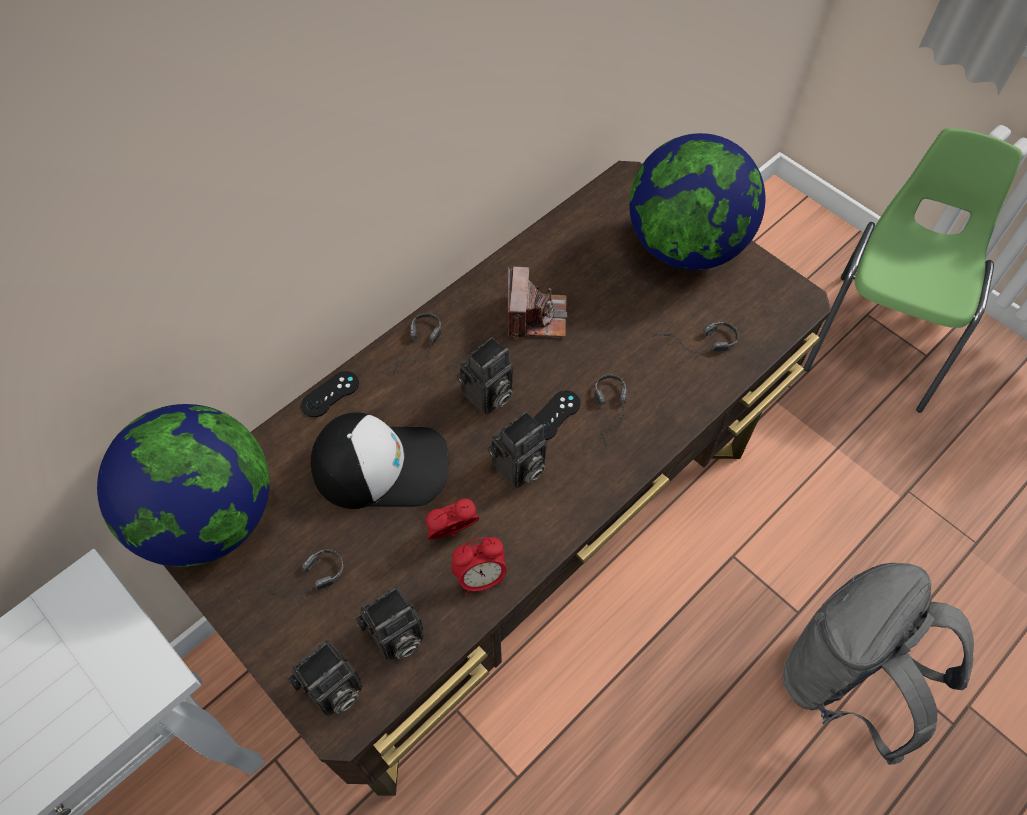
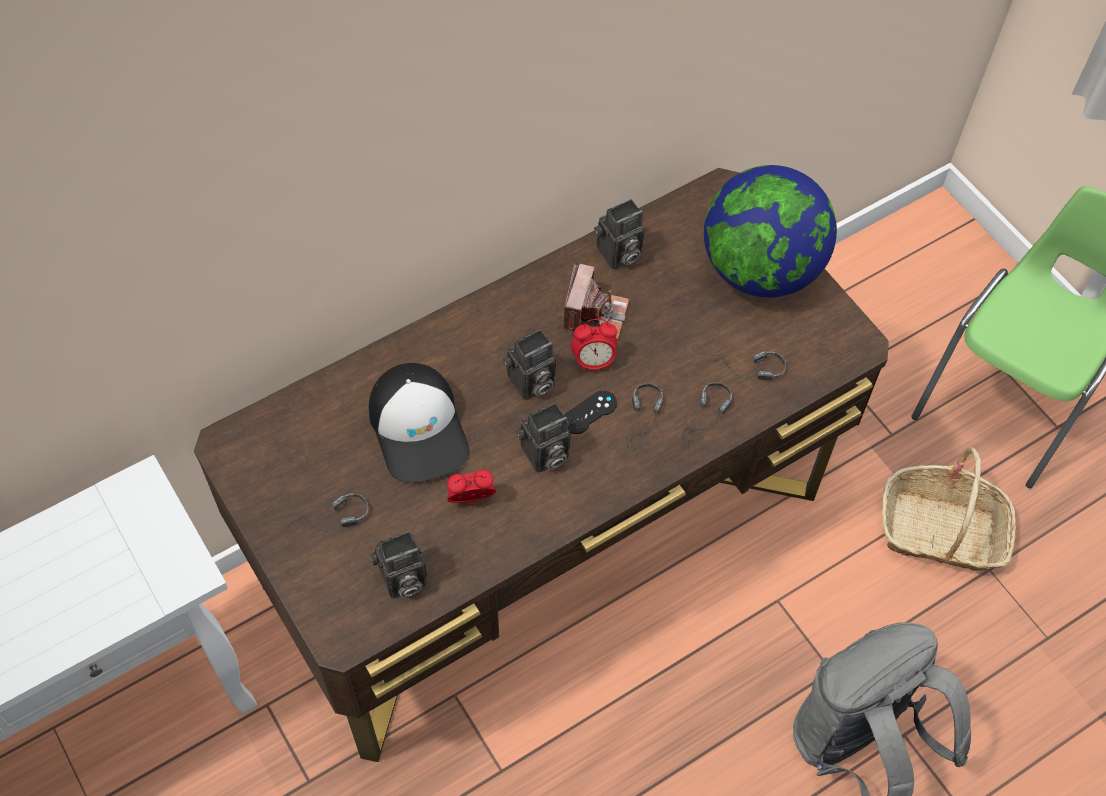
camera: 10 degrees right, 0 degrees up
globe [97,404,270,567] -> none
camera [288,640,363,716] -> camera moved to [594,199,645,270]
black game controller [301,371,359,417] -> none
cap [311,412,448,509] -> cap turned 60 degrees clockwise [369,363,470,483]
headphones [392,313,441,377] -> headphones moved to [680,382,732,444]
alarm clock [451,537,506,595] -> alarm clock moved to [571,319,617,372]
none -> basket [882,447,1016,571]

